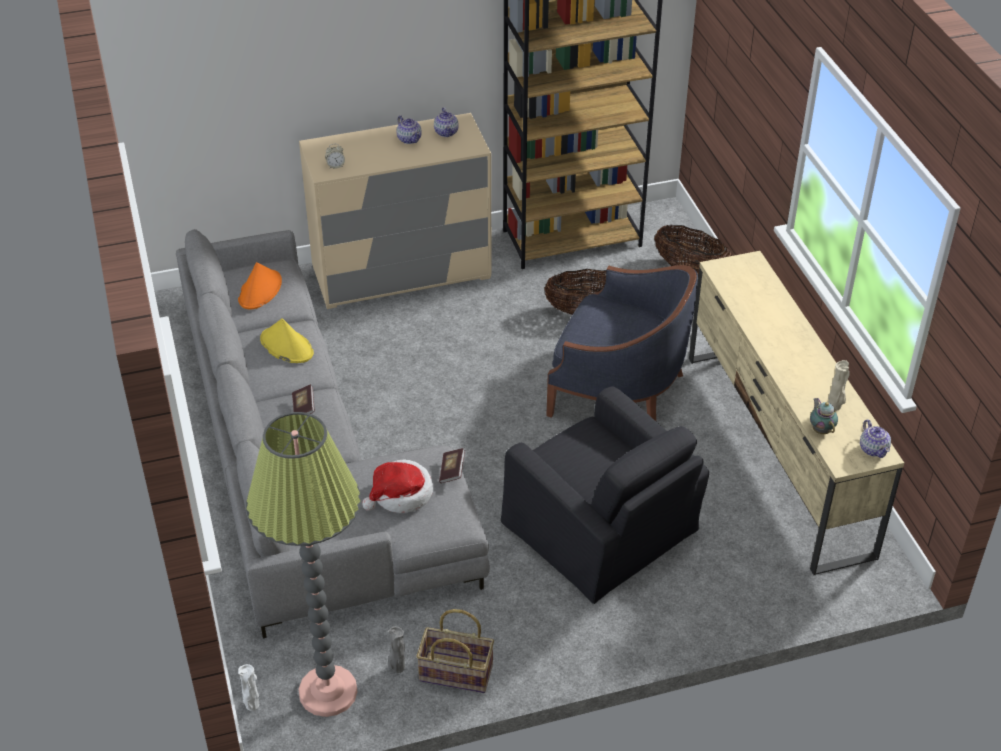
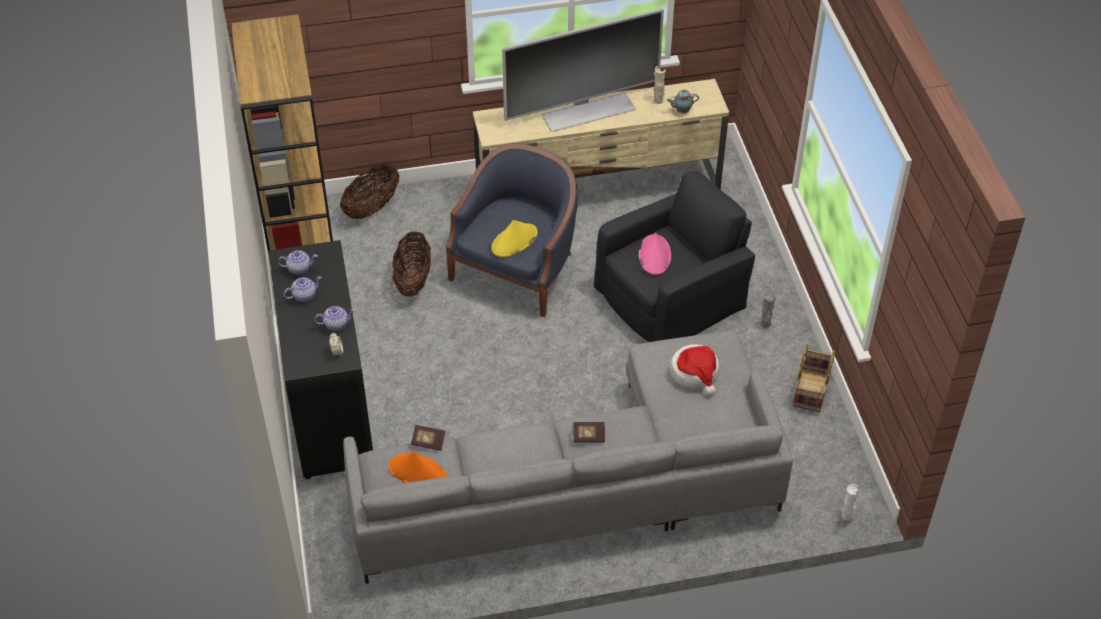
camera: 85 degrees left, 5 degrees up
floor lamp [246,412,361,717] -> none
yellow hat [260,318,314,363] -> yellow hat moved to [491,220,538,257]
beige dresser [299,113,492,309] -> black dresser [269,240,373,480]
grey vase [389,626,405,673] -> grey vase moved to [761,292,775,328]
book [439,448,465,483] -> book moved to [411,425,446,451]
teapot [860,419,891,458] -> teapot moved to [314,306,355,331]
none -> television [502,9,664,132]
none -> pink hat [639,233,671,275]

